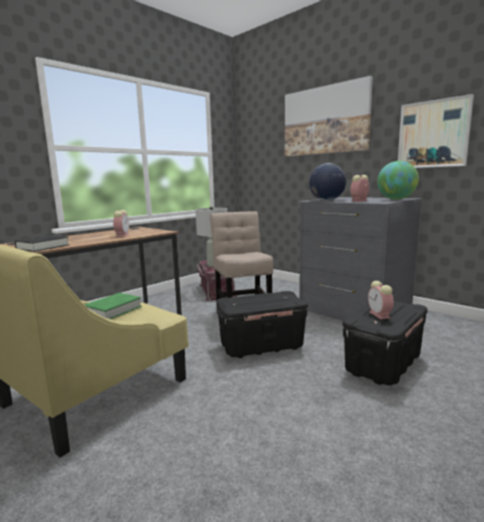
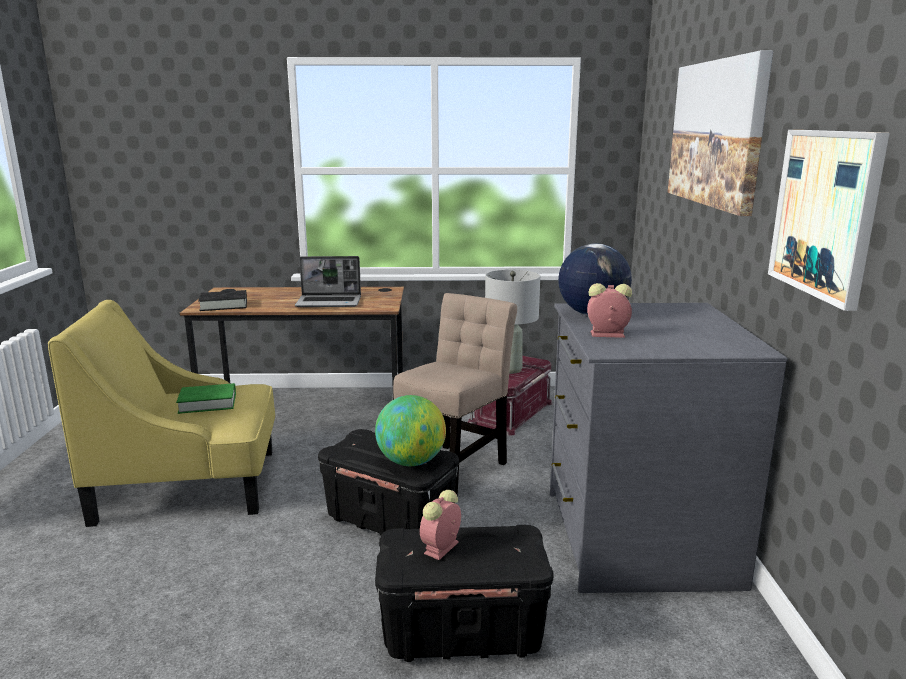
camera: 45 degrees right, 5 degrees up
alarm clock [113,210,129,237] -> laptop [295,256,361,307]
globe [377,161,419,200] -> globe moved to [375,395,446,466]

